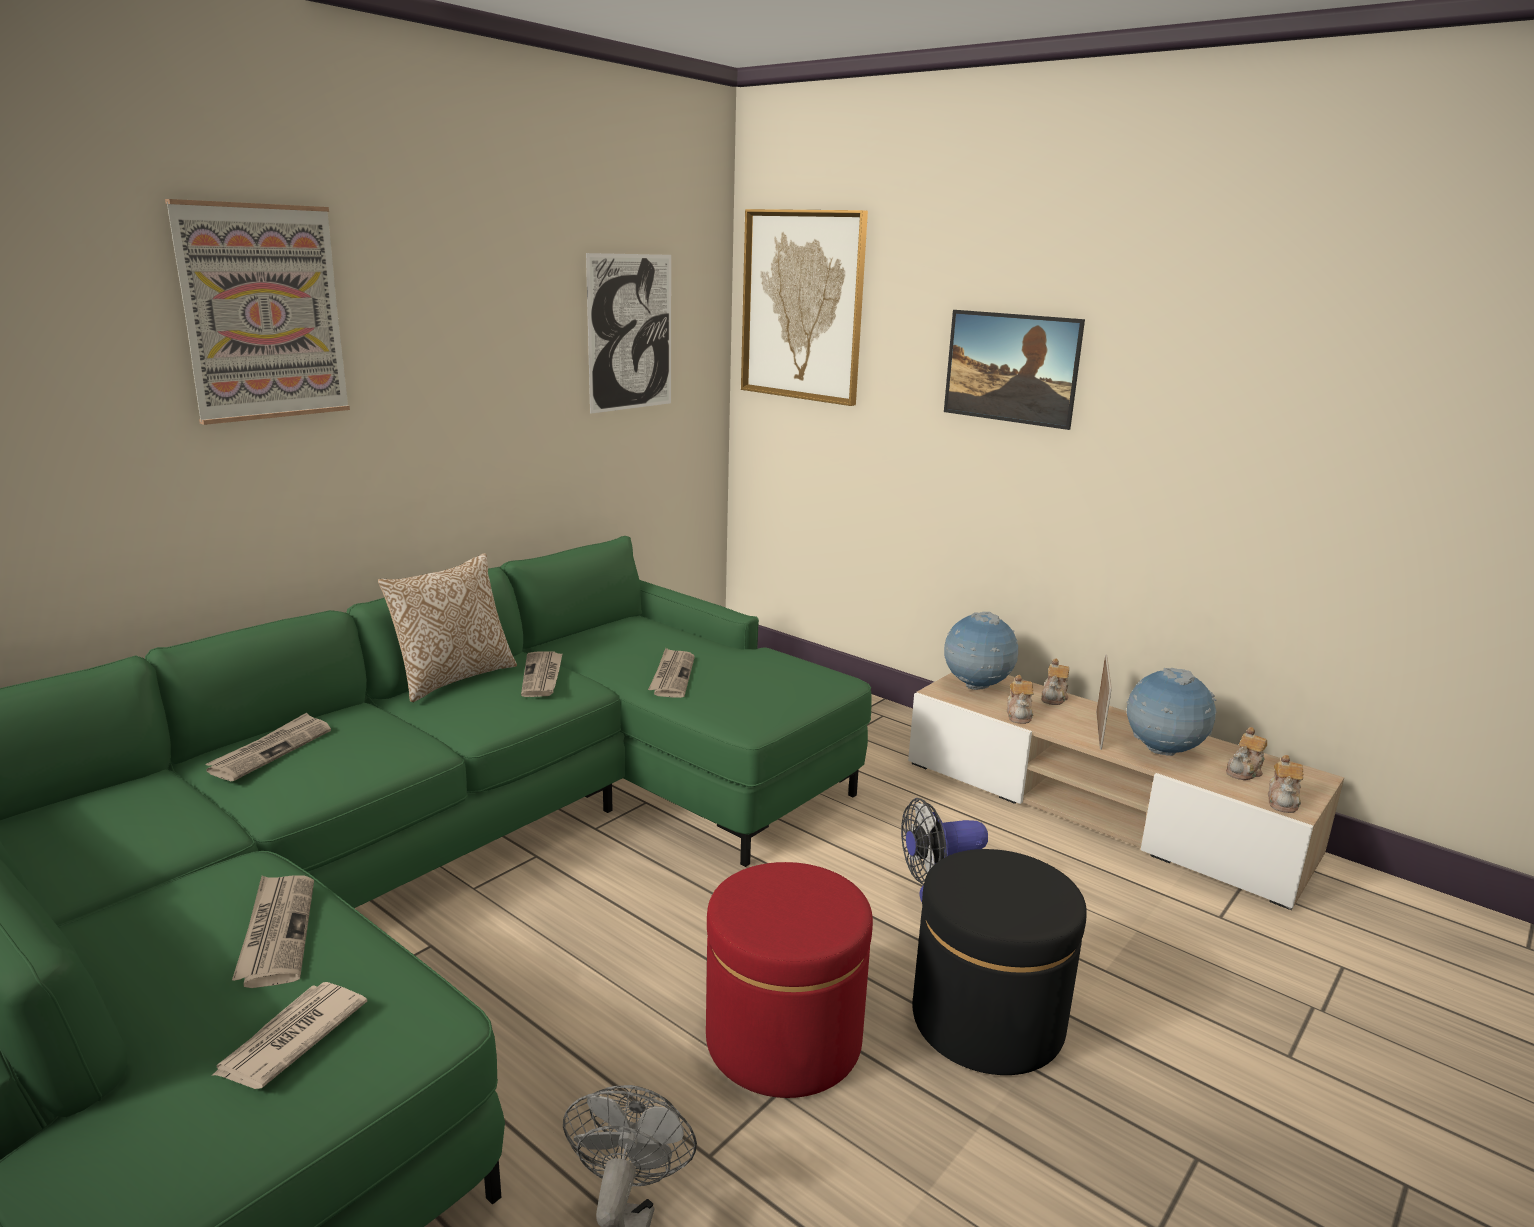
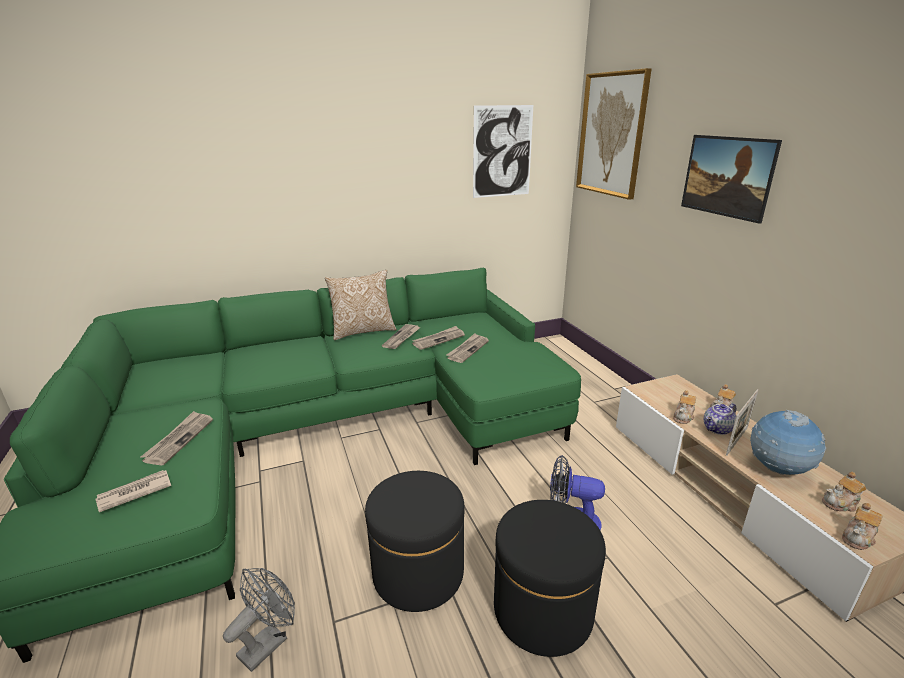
camera: 30 degrees right, 5 degrees up
picture [165,199,350,425] -> none
newspaper [205,713,331,781] -> newspaper moved to [412,326,465,350]
red ottoman [706,862,873,1098] -> black ottoman [365,471,465,612]
globe [944,612,1018,690] -> none
none -> teapot [704,403,736,435]

